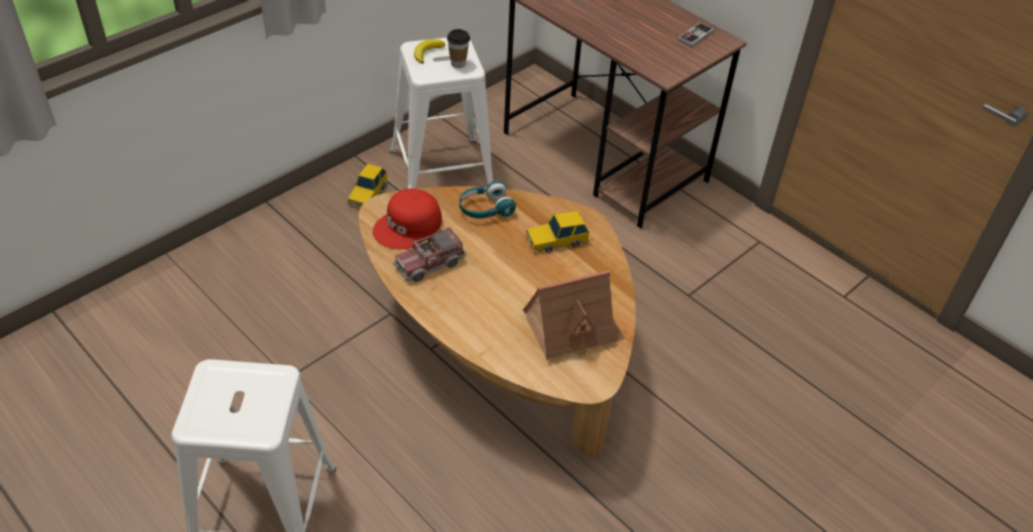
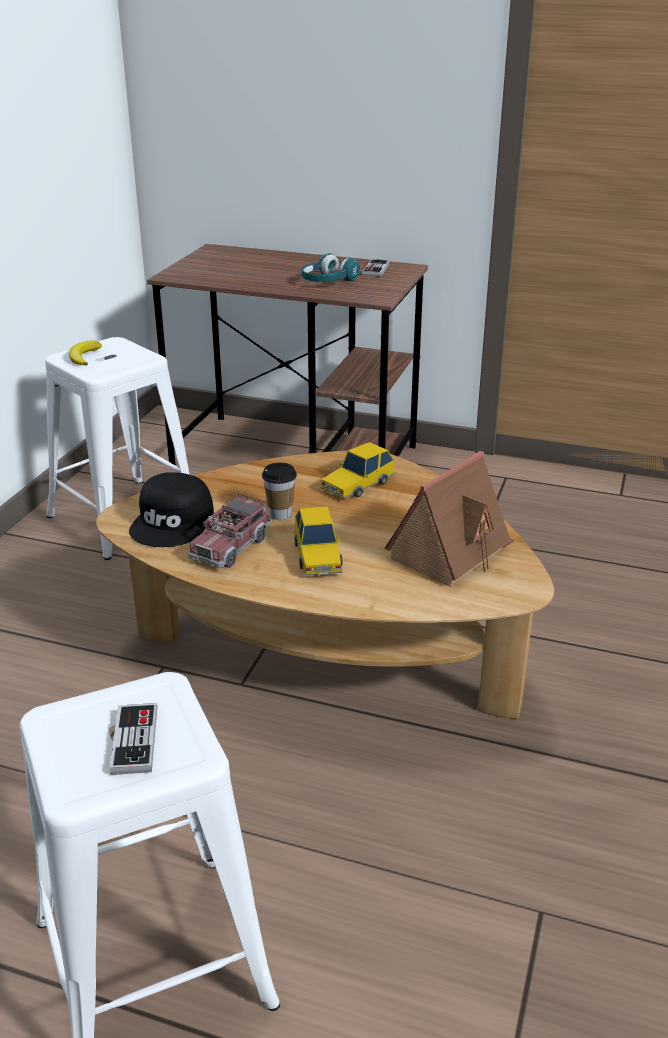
camera: 25 degrees left, 15 degrees down
toy car [348,164,388,207] -> toy car moved to [294,506,343,576]
red cap [373,188,442,249] -> black cap [129,472,214,547]
cup [447,29,470,68] -> cup moved to [262,463,297,520]
turquoise headphones [459,181,516,218] -> turquoise headphones moved to [302,253,360,282]
none -> game controller [109,703,157,775]

